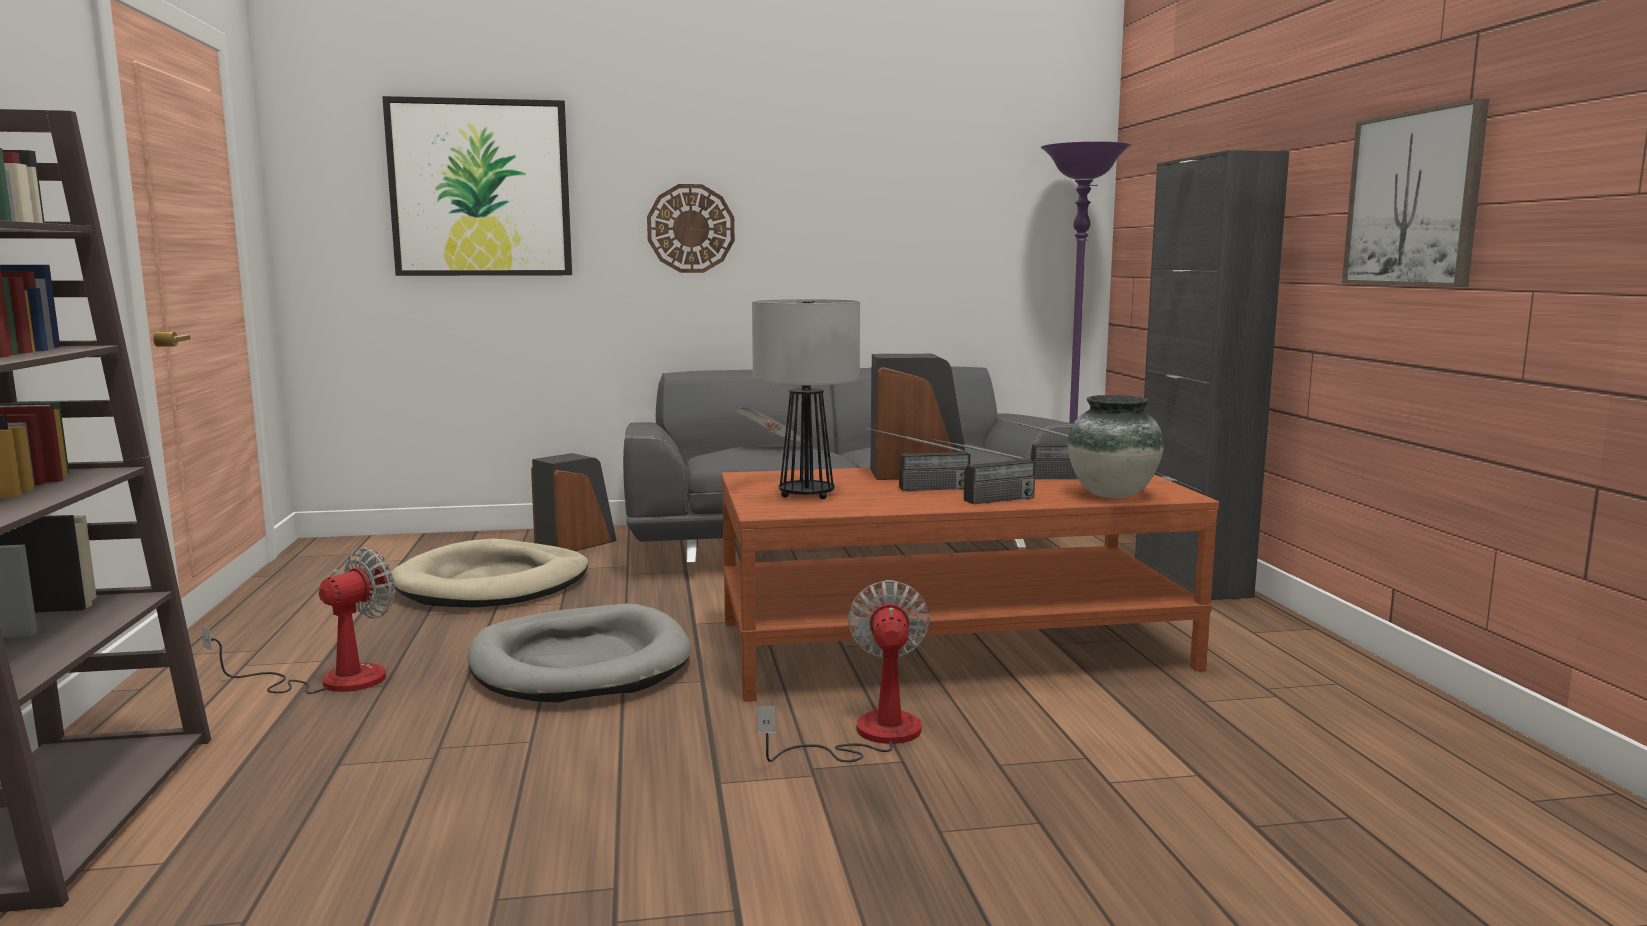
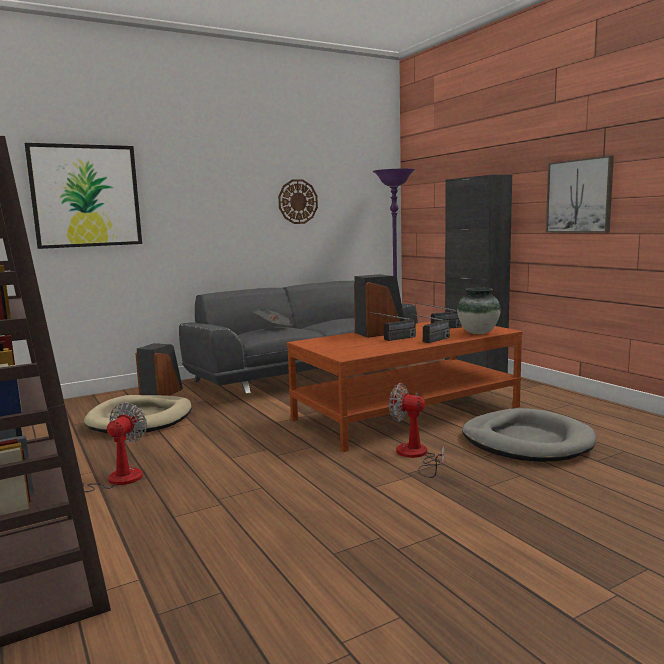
camera: 20 degrees left, 0 degrees up
grey dog bed [468,604,691,702] -> grey dog bed moved to [462,408,596,462]
wall clock [647,184,735,273] -> wall clock moved to [278,179,318,224]
table lamp [752,299,860,499] -> none
fan [756,580,930,762] -> fan turned 45 degrees counterclockwise [389,383,444,478]

